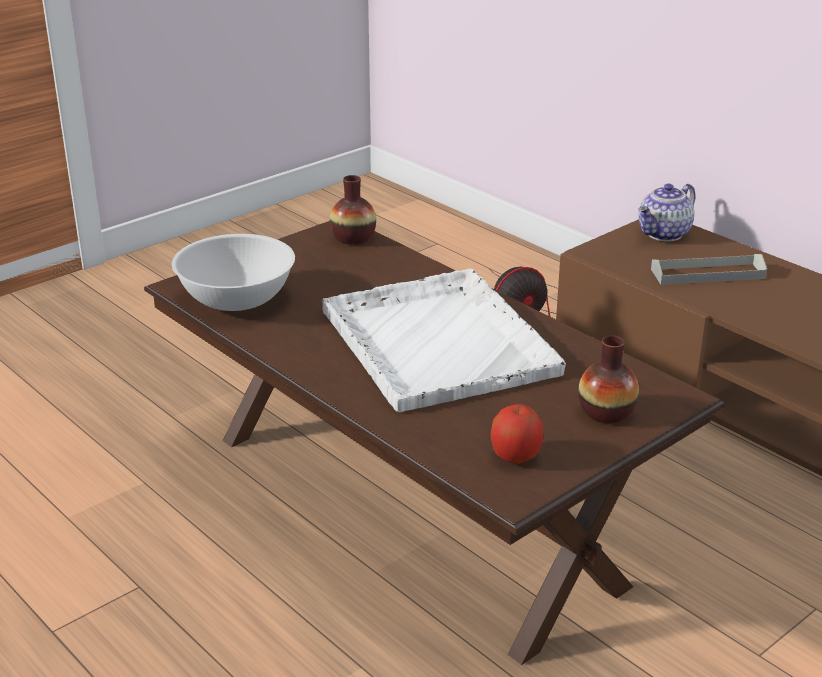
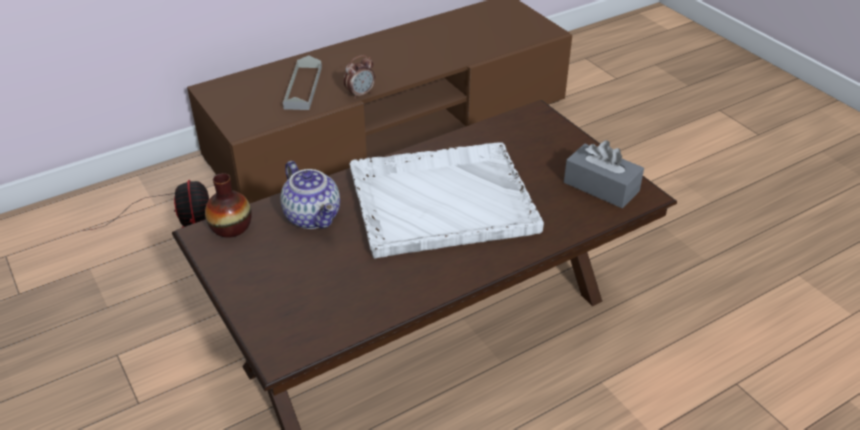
camera: 80 degrees left, 10 degrees up
white bowl [172,234,295,311] -> none
apple [491,404,543,464] -> grey tissue box [564,140,644,208]
vase [578,335,639,423] -> none
teapot [638,184,696,242] -> teapot moved to [280,161,340,229]
none -> alarm clock [344,55,375,99]

